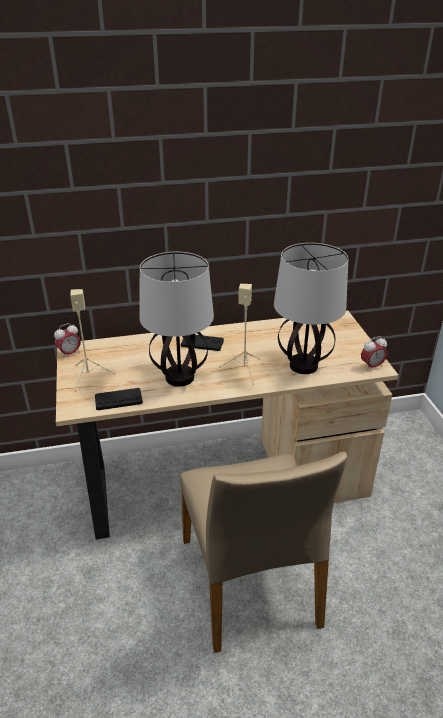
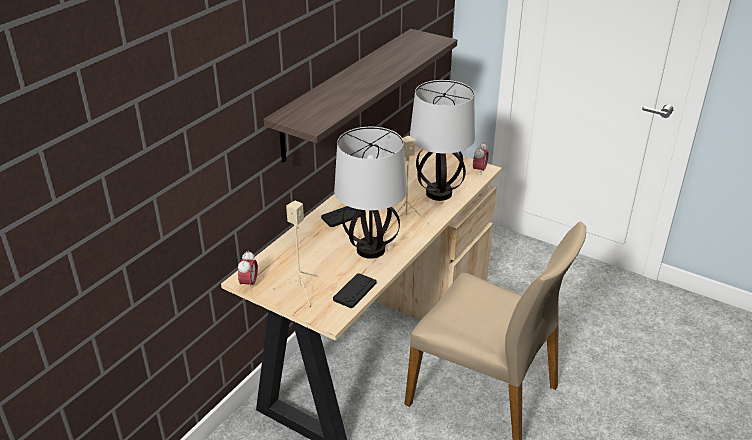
camera: 45 degrees left, 0 degrees up
none -> shelf [263,29,457,163]

